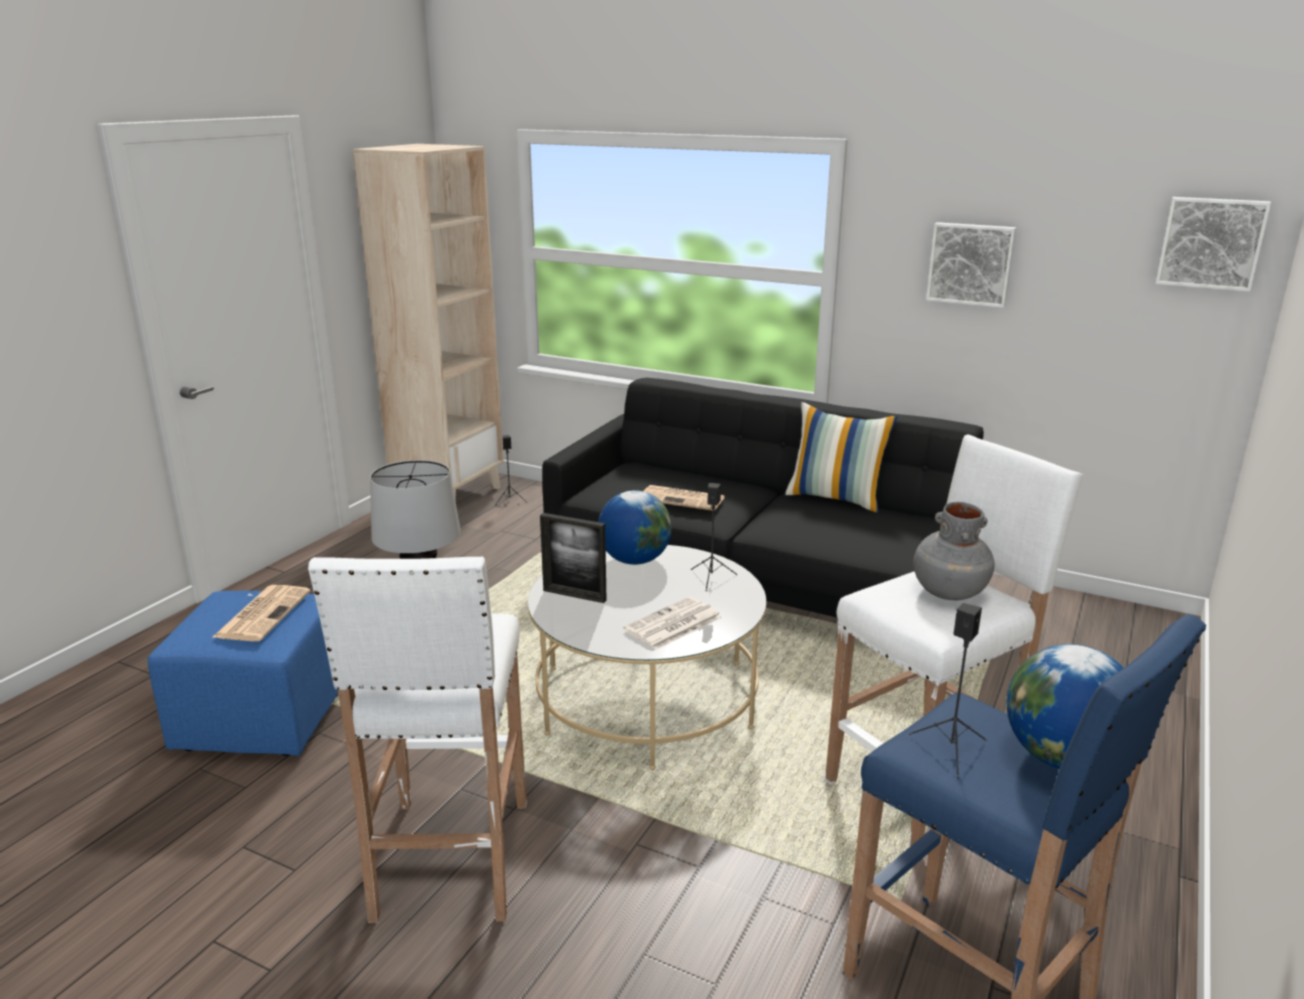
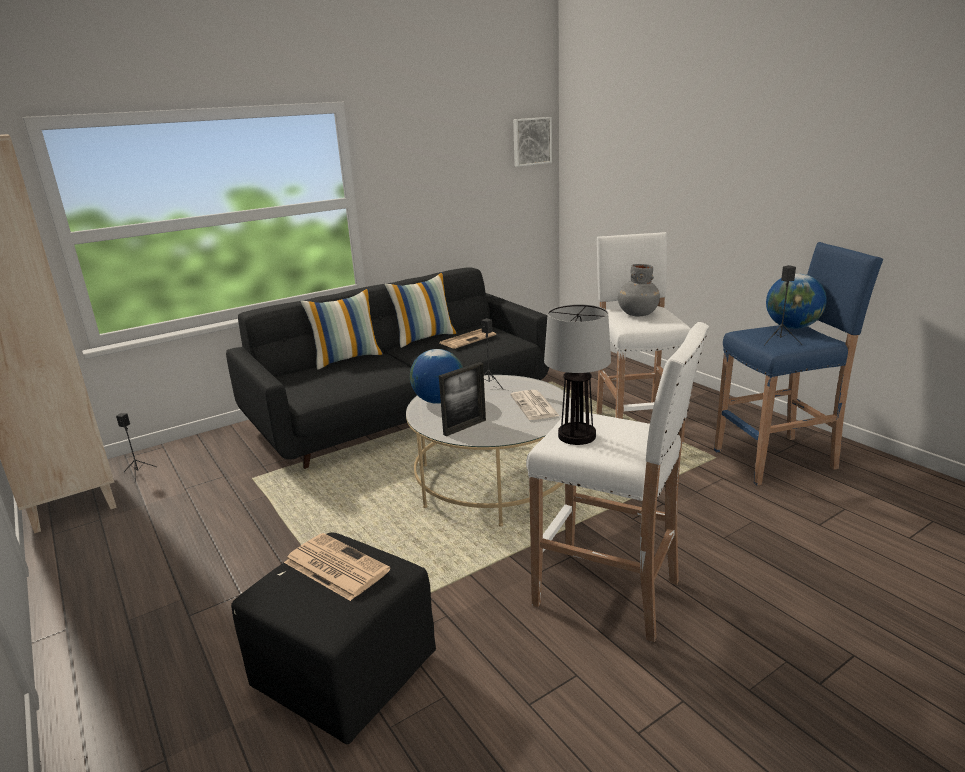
camera: 60 degrees left, 0 degrees up
blue ottoman [148,591,338,756] -> black ottoman [231,532,436,744]
newspaper [643,485,725,511] -> newspaper moved to [440,328,496,349]
picture [926,222,1016,308] -> none
none -> pillow [301,289,383,370]

